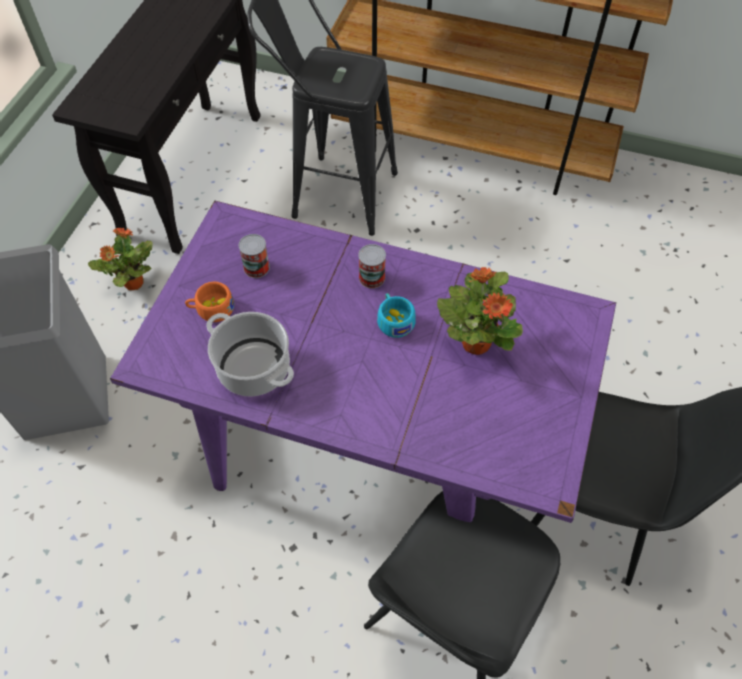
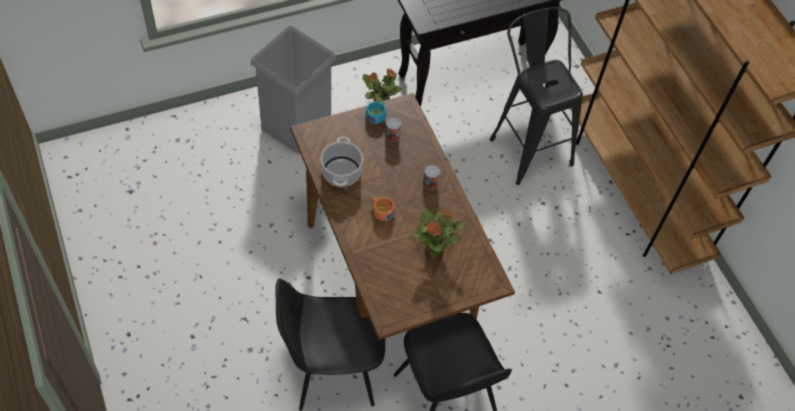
camera: 45 degrees right, 0 degrees up
purple dining table [110,201,616,523] -> brown dining table [290,93,515,340]
orange cup [185,282,234,322] -> orange cup moved to [372,197,395,221]
turquoise cup [377,293,416,338] -> turquoise cup moved to [365,101,386,124]

